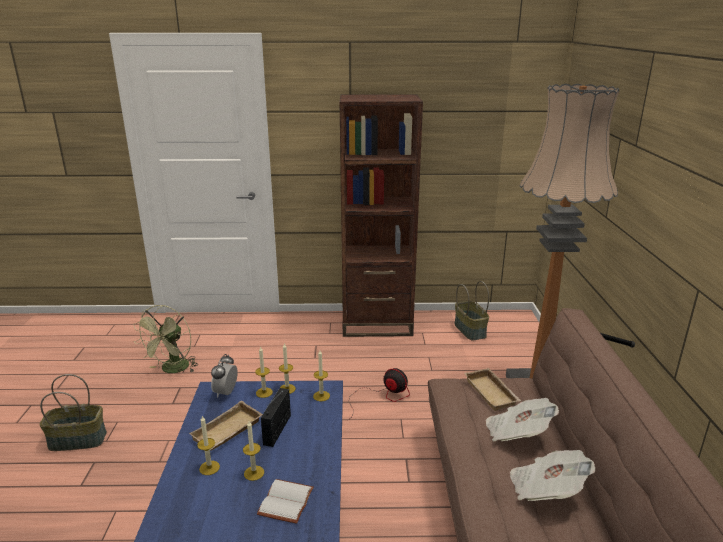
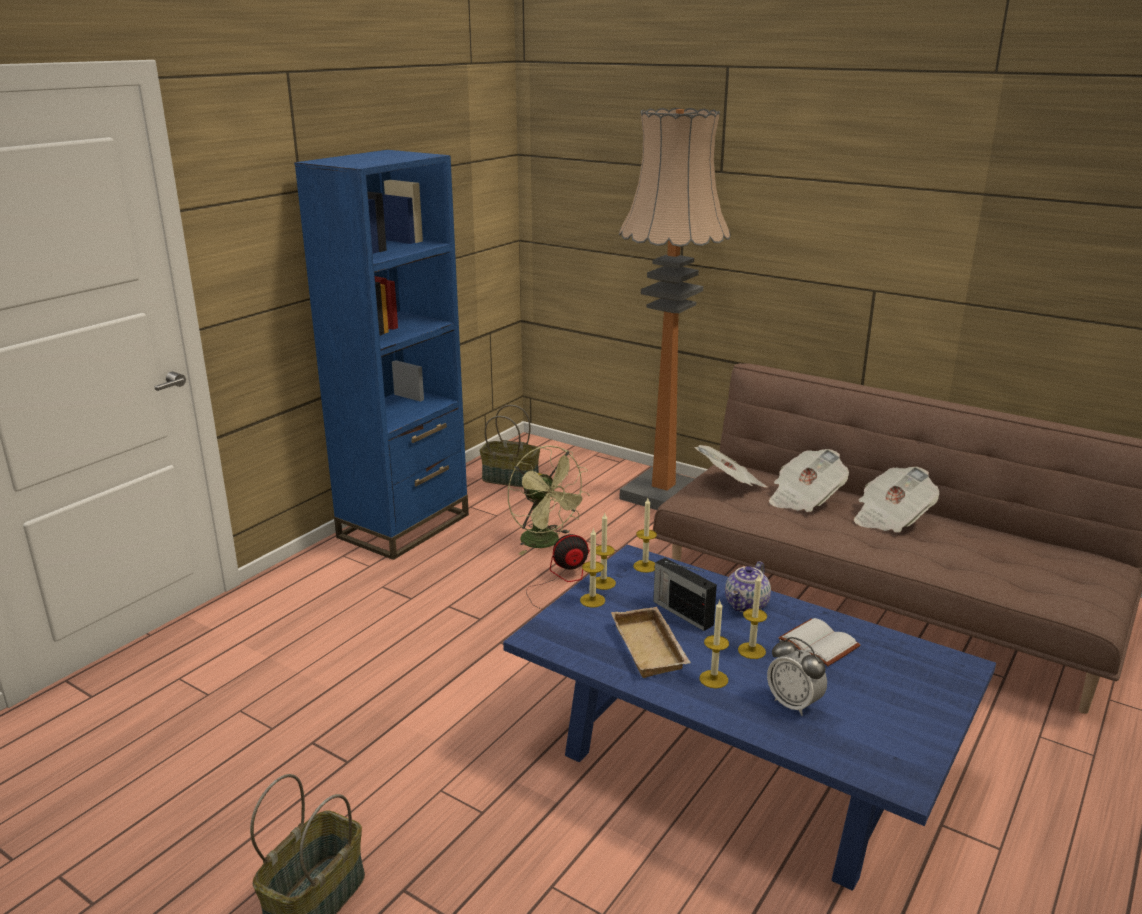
camera: 55 degrees left, 0 degrees up
green fan [133,305,198,373] -> green fan moved to [508,446,589,555]
alarm clock [211,354,238,397] -> alarm clock moved to [767,637,827,716]
brown bookcase [339,94,423,337] -> blue bookcase [294,150,469,560]
beige tray [465,368,521,411] -> newspaper [694,445,768,487]
none -> teapot [725,561,771,613]

